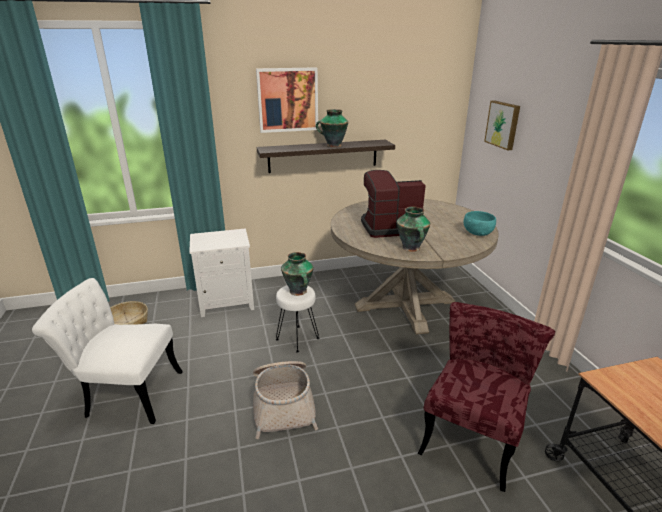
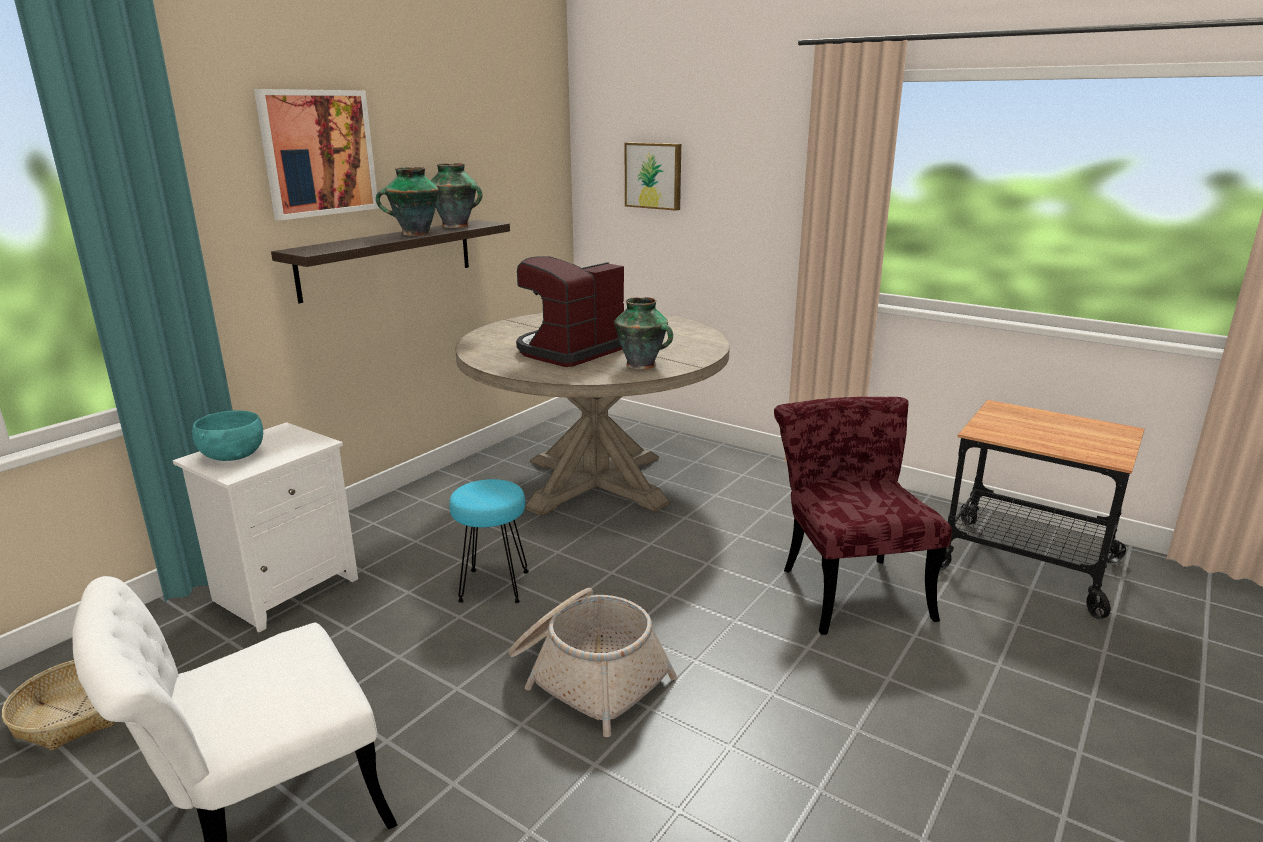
camera: 40 degrees left, 5 degrees down
white stool [276,285,319,352] -> turquoise stool [449,479,529,603]
vase [281,252,313,296] -> vase moved to [431,163,482,228]
turquoise bowl [464,211,496,236] -> turquoise bowl moved to [192,410,263,461]

